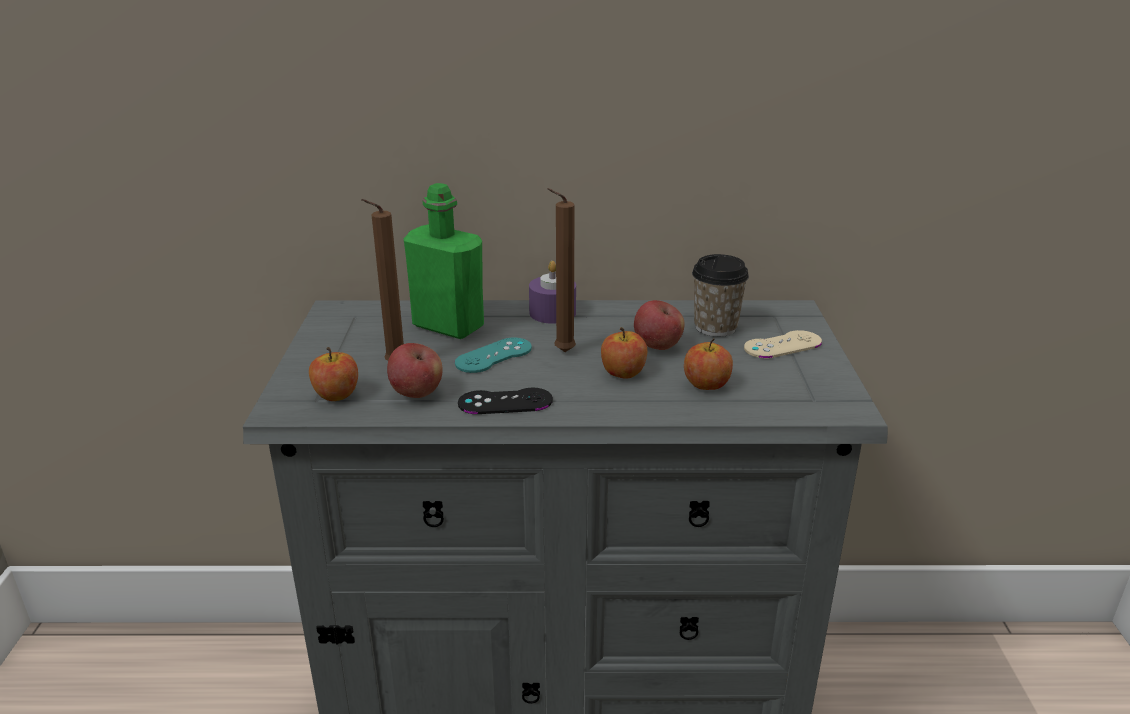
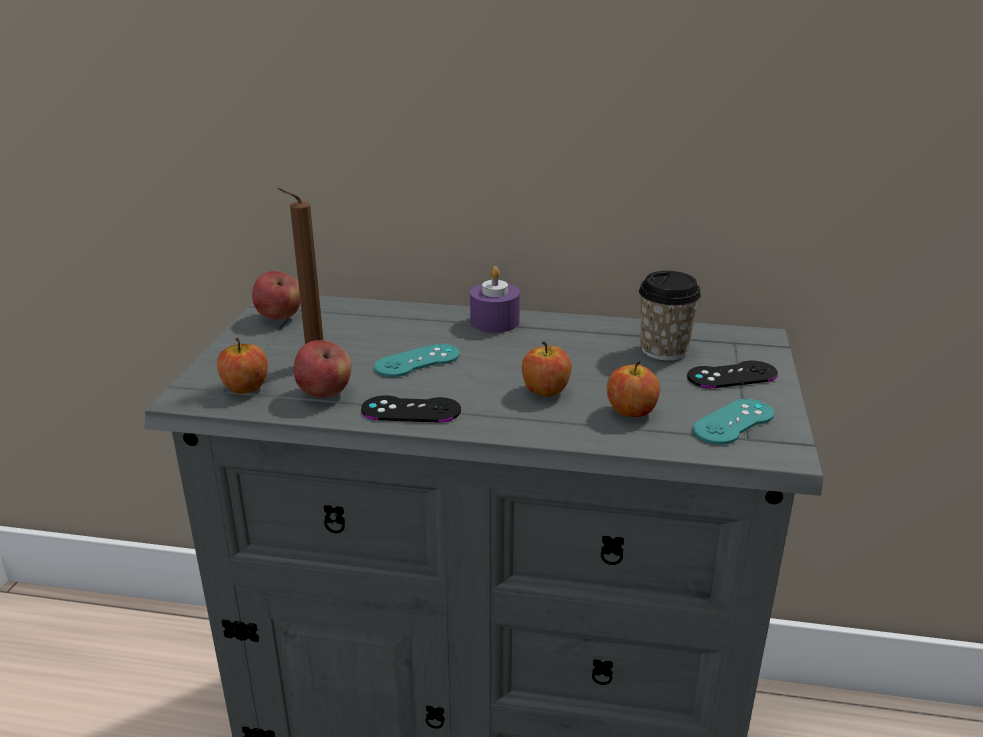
camera: 10 degrees right, 0 degrees up
green bottle [403,183,484,339] -> none
brown candle [547,188,576,352] -> none
apple [634,300,684,350] -> apple moved to [252,271,301,320]
beige game controller [744,330,822,358] -> black game controller [687,361,778,388]
none -> turquoise game controller [692,399,774,445]

